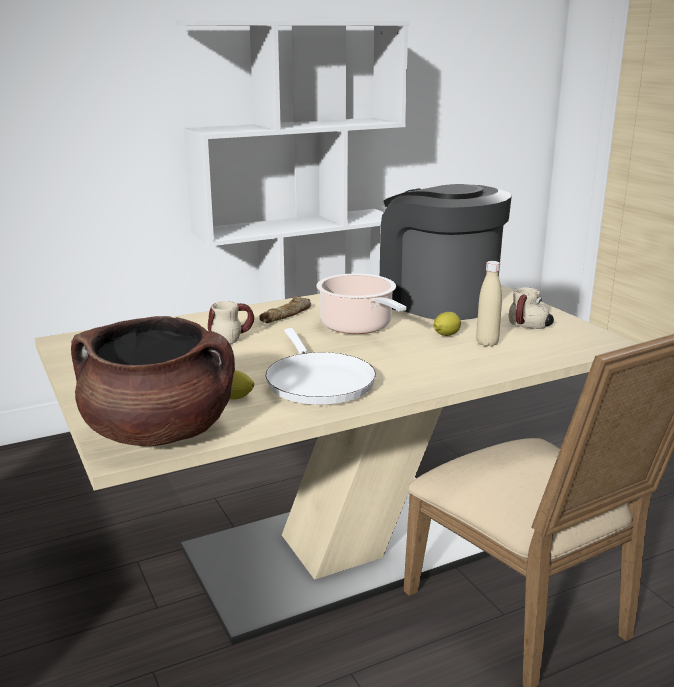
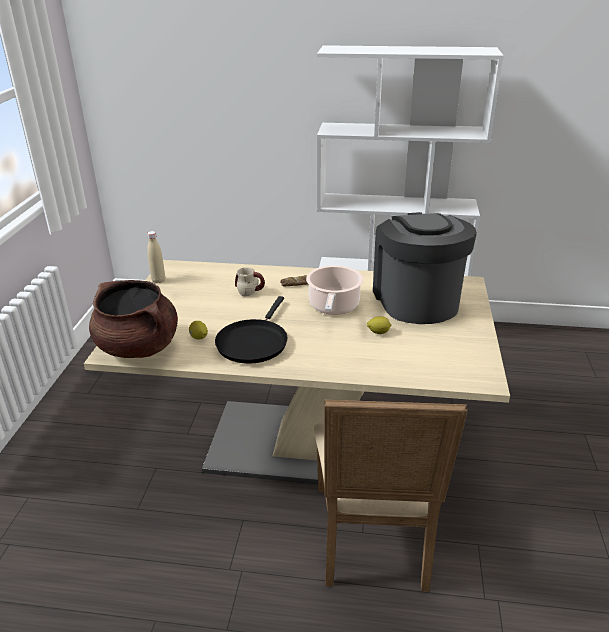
camera: 35 degrees right, 10 degrees up
white frying pan [265,328,376,405] -> black frying pan [215,296,288,364]
beige bottle [476,261,502,347] -> beige bottle moved to [147,231,165,283]
mug [509,287,554,329] -> none

